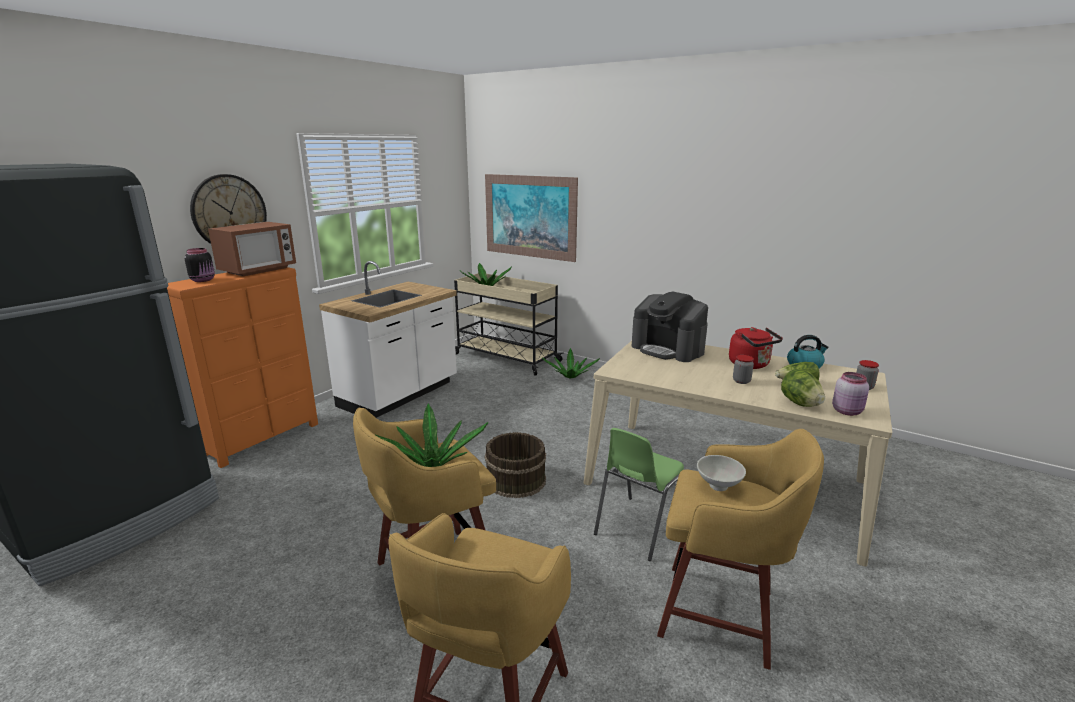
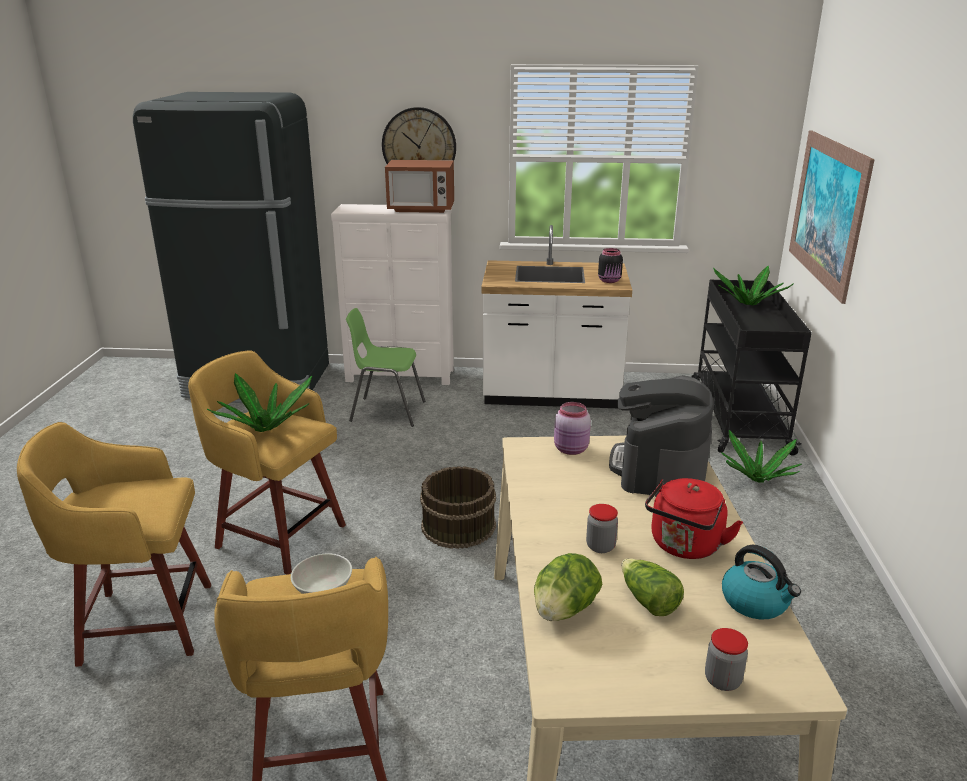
camera: 60 degrees right, 5 degrees up
orange dresser [167,267,318,468] -> white dresser [331,204,453,385]
black jar [185,248,215,282] -> black jar moved to [598,248,623,283]
beige cart [454,273,564,375] -> black cart [691,280,812,456]
green chair [594,428,684,561] -> green chair moved to [346,308,425,427]
pink jar [832,372,869,416] -> pink jar moved to [554,402,591,455]

